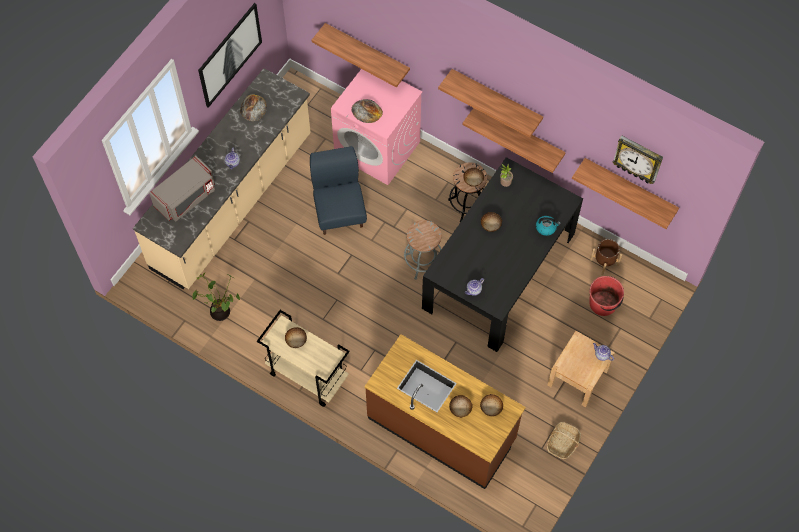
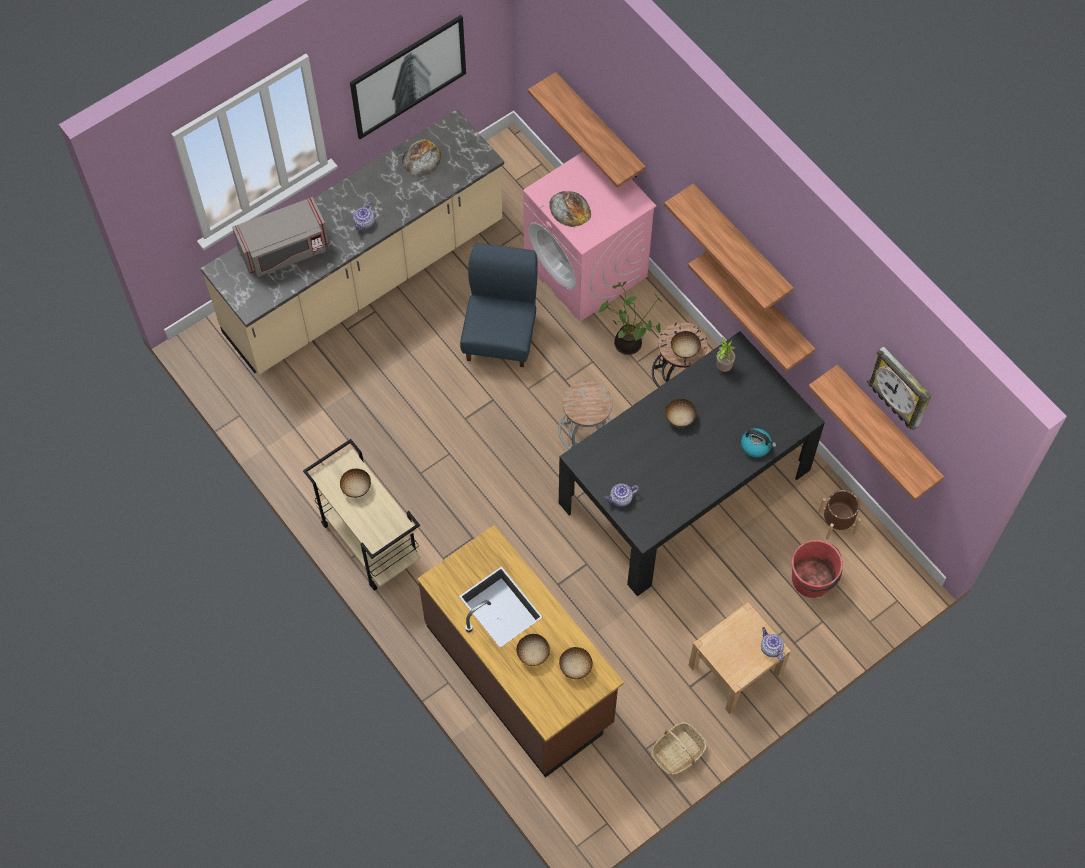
camera: 20 degrees right, 0 degrees up
potted plant [193,273,240,321] -> potted plant moved to [599,282,662,355]

